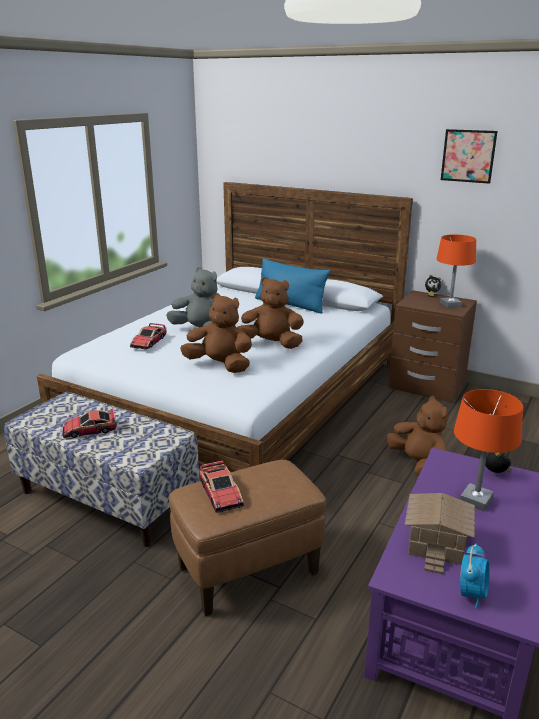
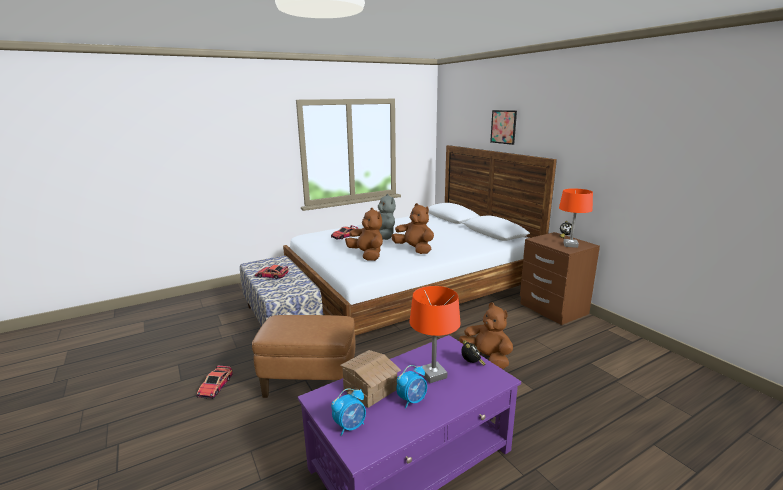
camera: 30 degrees right, 5 degrees down
toy car [199,461,244,512] -> toy car moved to [196,365,233,399]
blue pillow [255,258,330,313] -> none
brown plush toy [386,396,448,476] -> brown plush toy turned 45 degrees counterclockwise [459,303,513,369]
picture [441,129,498,184] -> picture moved to [490,110,517,145]
none -> alarm clock [396,365,427,408]

